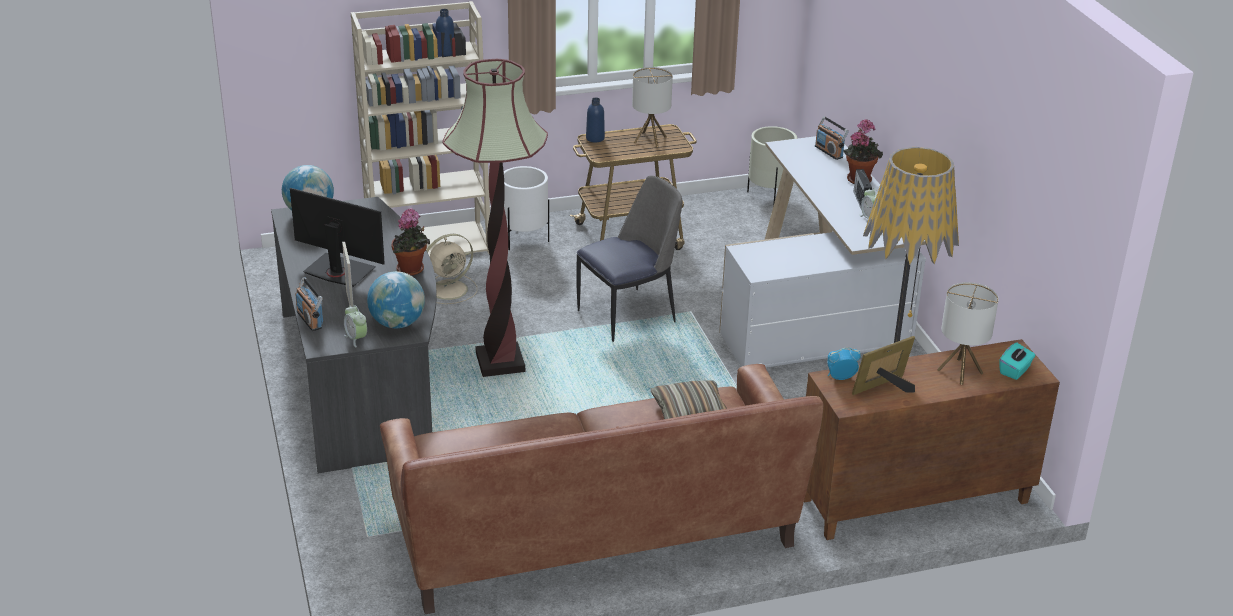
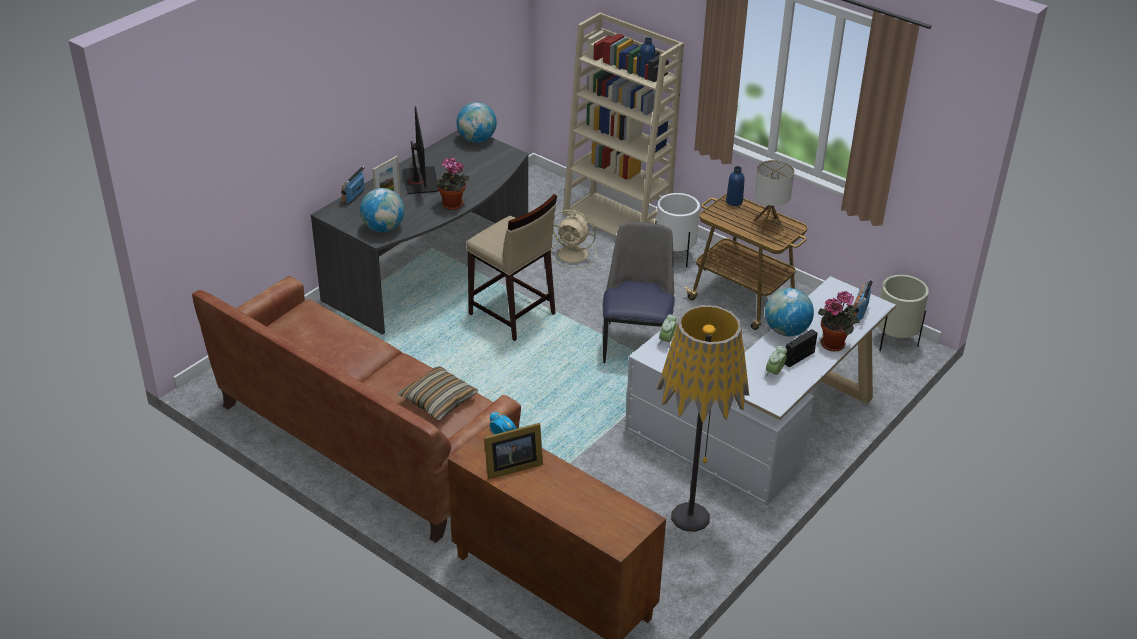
camera: 55 degrees right, 5 degrees up
alarm clock [344,305,367,347] -> alarm clock moved to [658,314,677,346]
floor lamp [442,59,548,377] -> beige stool [466,194,557,341]
chair [576,176,683,342] -> chair turned 105 degrees counterclockwise [603,222,675,363]
picture frame [852,336,915,395] -> picture frame turned 135 degrees clockwise [484,423,543,479]
table lamp [937,282,999,385] -> none
turquoise tissue box [999,343,1036,380] -> none
none -> globe [765,288,814,336]

